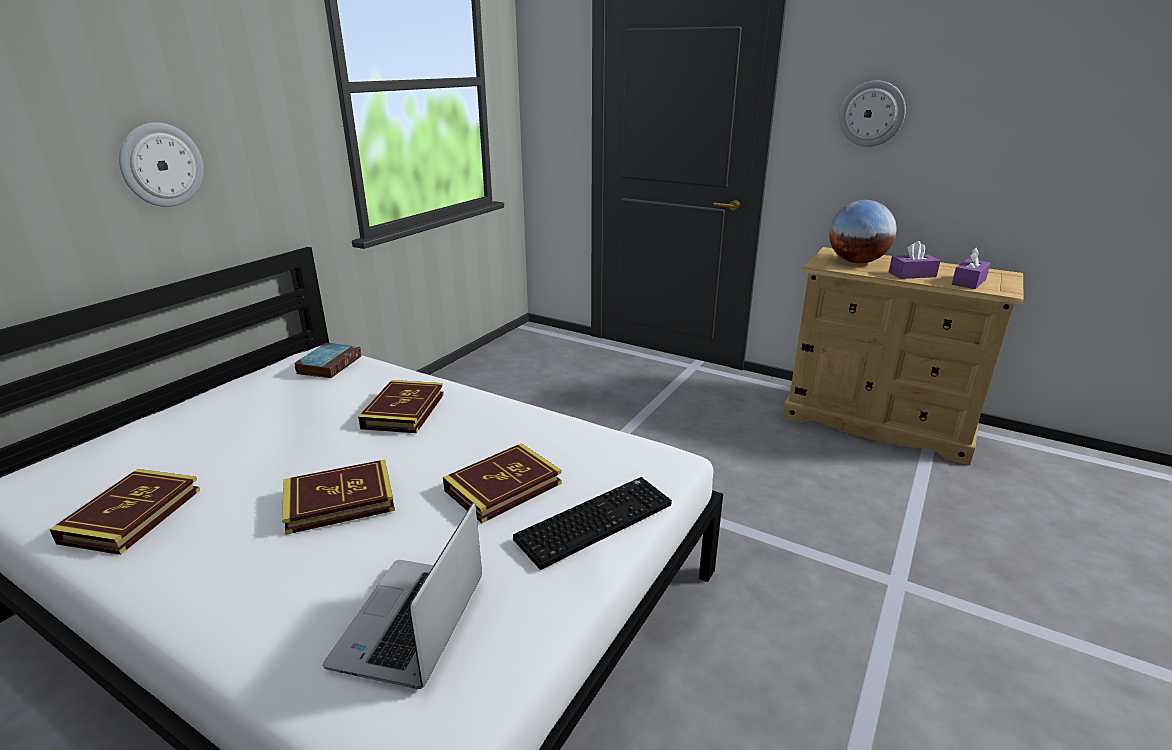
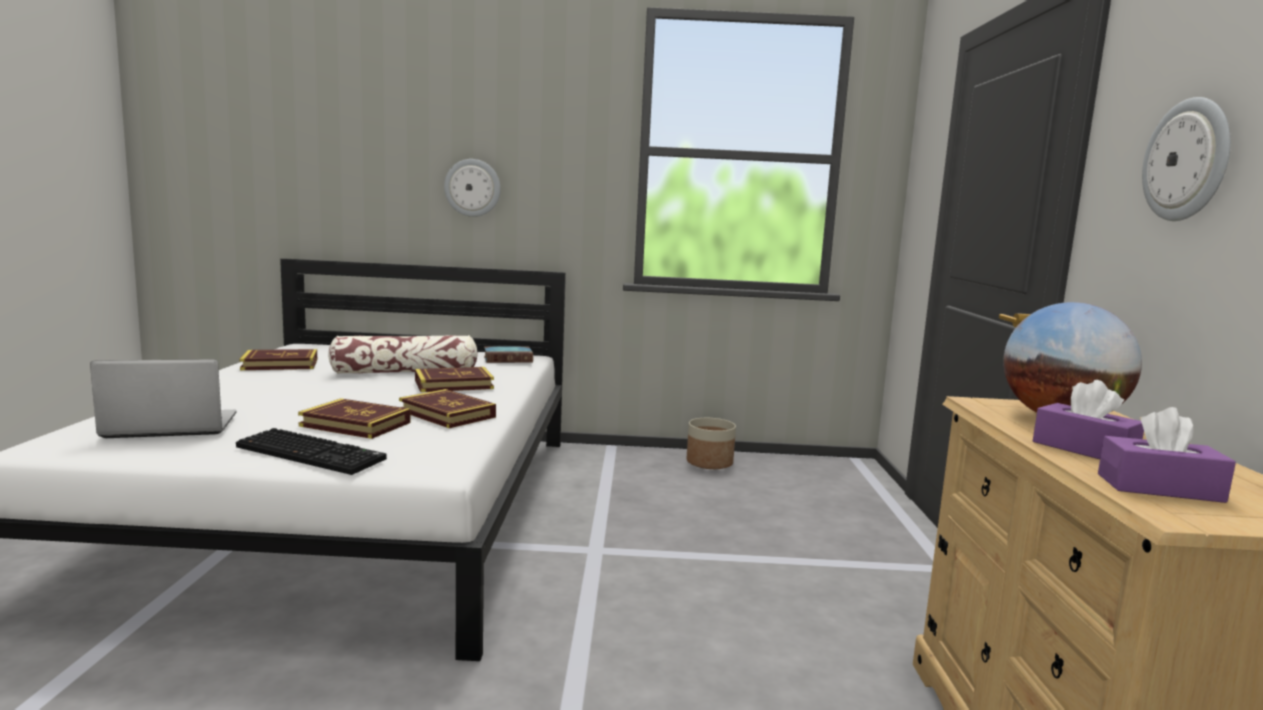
camera: 60 degrees right, 15 degrees down
book [282,459,395,535] -> book moved to [399,389,496,428]
none -> pillow [328,335,478,374]
none -> planter [686,418,736,469]

